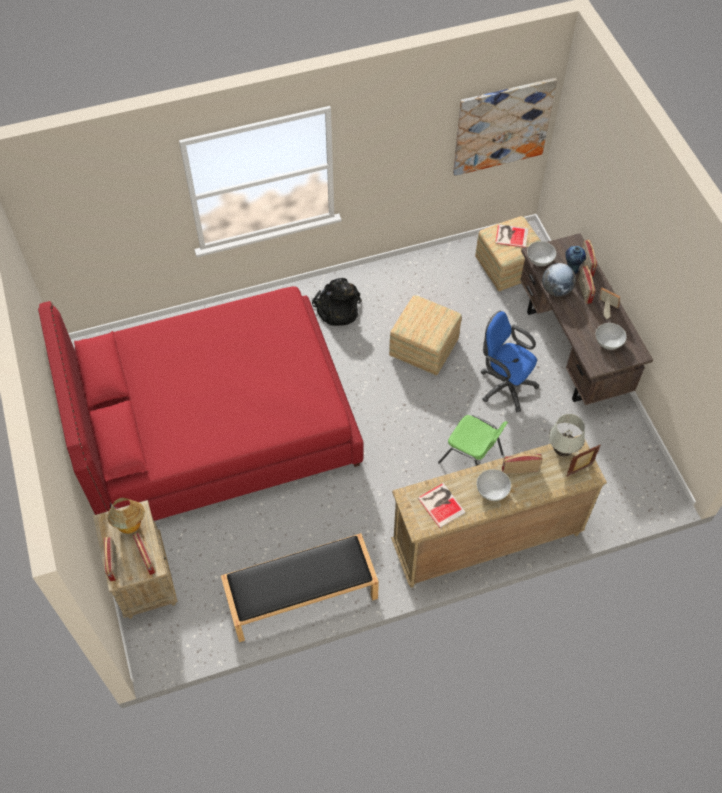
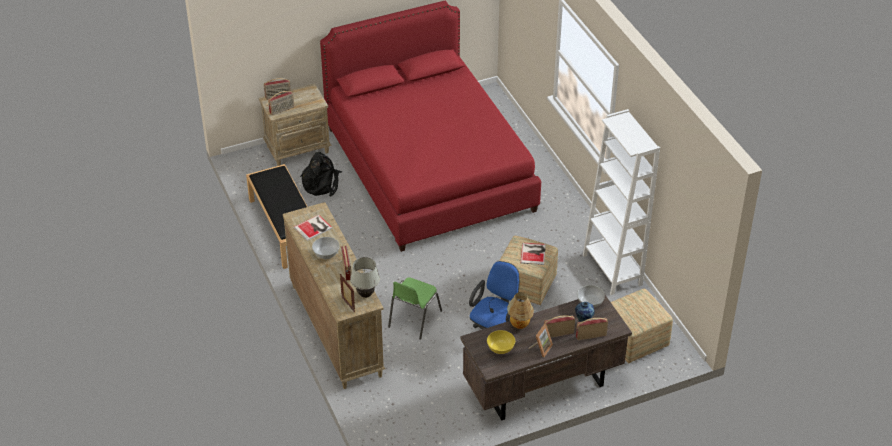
camera: 85 degrees right, 15 degrees down
table lamp [107,498,145,534] -> table lamp moved to [507,292,534,329]
black backpack [312,278,362,326] -> black backpack moved to [300,152,342,196]
picture [453,78,557,176] -> none
book [495,224,528,248] -> book moved to [521,243,546,265]
globe [542,263,576,297] -> none
white bowl [596,323,627,350] -> yellow bowl [487,330,515,354]
none -> white bookcase [583,109,660,295]

